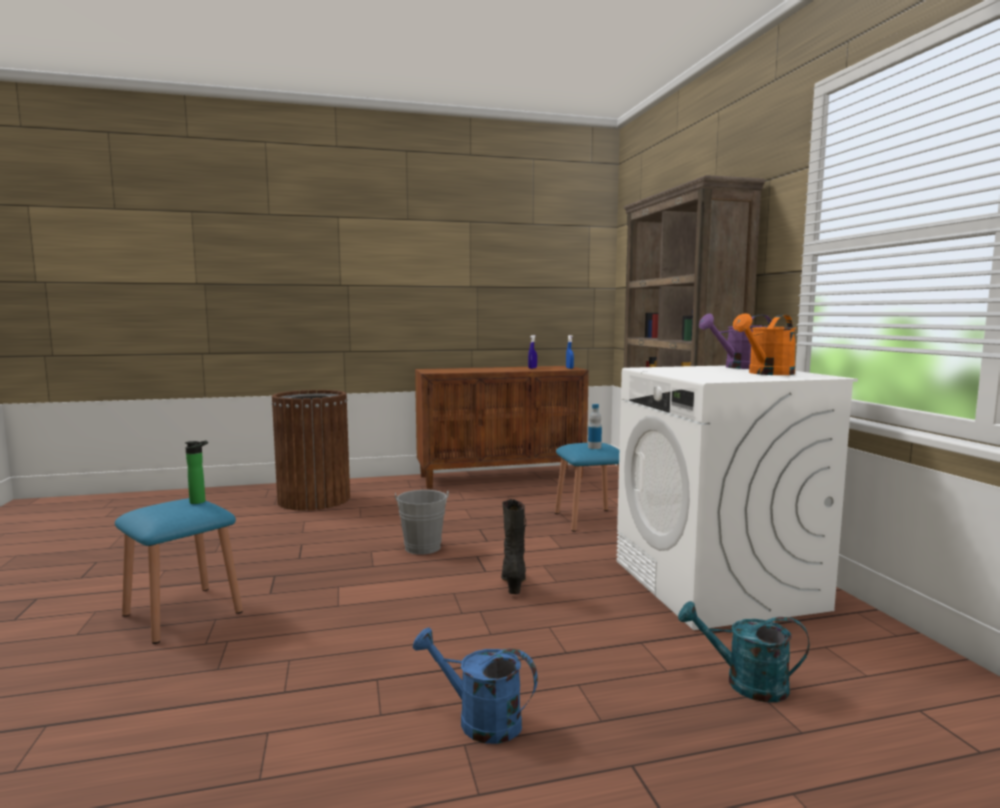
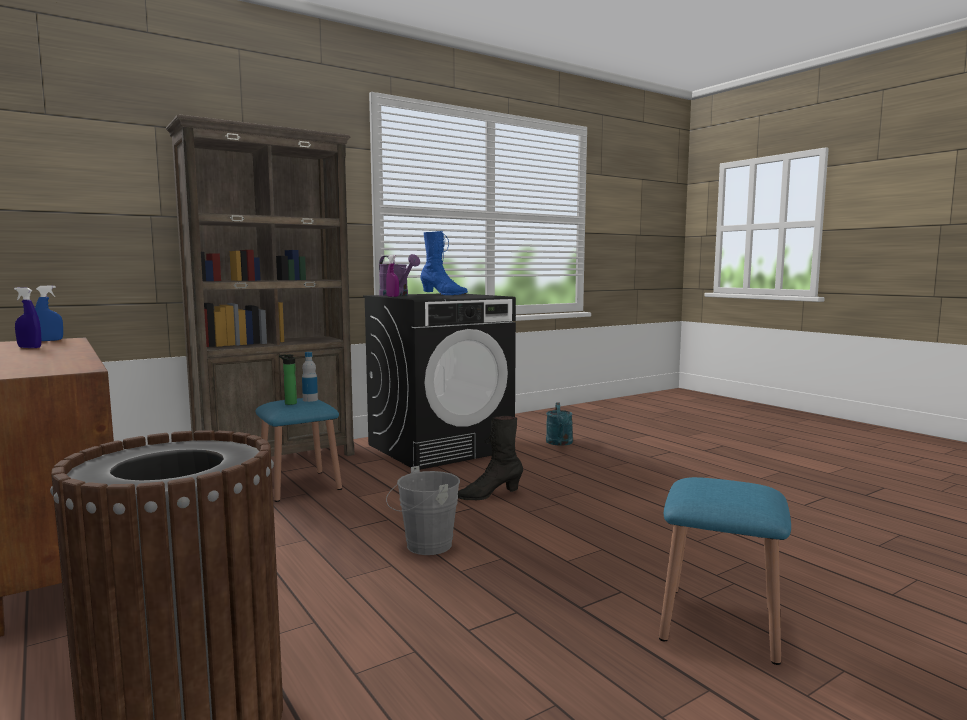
camera: 110 degrees left, 0 degrees up
bottle [185,440,208,504] -> bottle moved to [279,354,297,405]
blue watering can [413,628,538,744] -> none
white washing machine [616,365,858,630] -> black washing machine [363,294,516,470]
orange watering can [733,313,796,375] -> blue boot [420,231,468,295]
none -> purple spray bottle [386,255,399,297]

